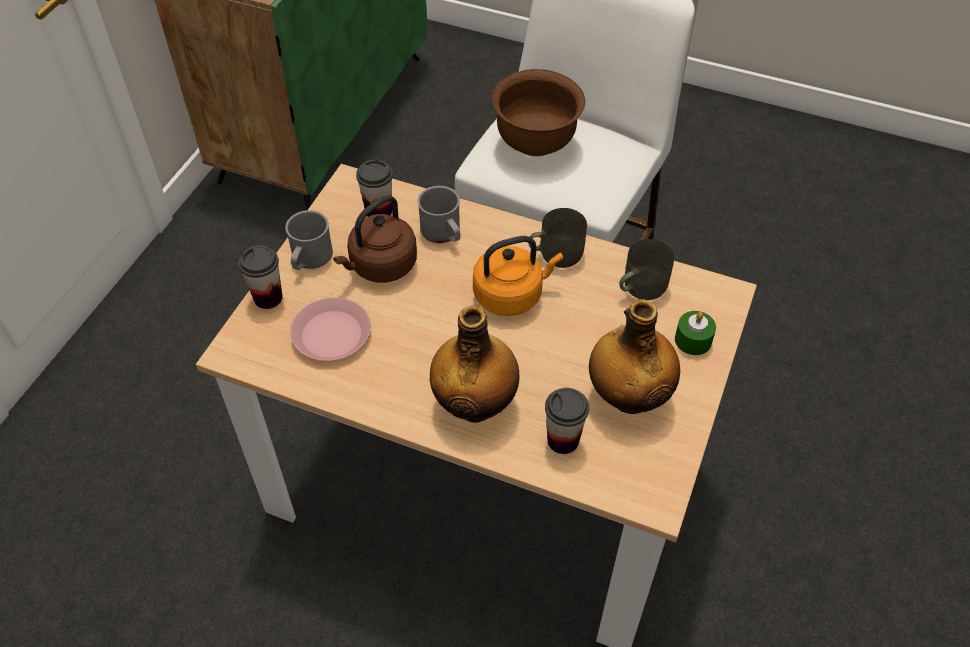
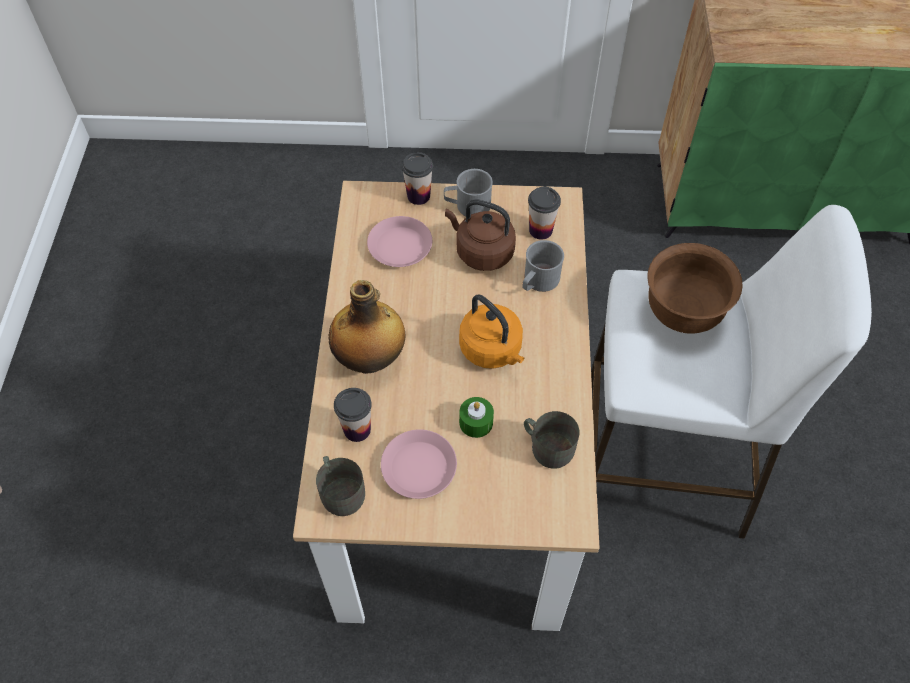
camera: 70 degrees right, 5 degrees up
grey mug [528,208,587,268] -> grey mug moved to [316,456,365,516]
bottle [589,299,680,414] -> pink plate [381,429,457,499]
green candle [675,311,716,355] -> green candle moved to [459,397,494,438]

